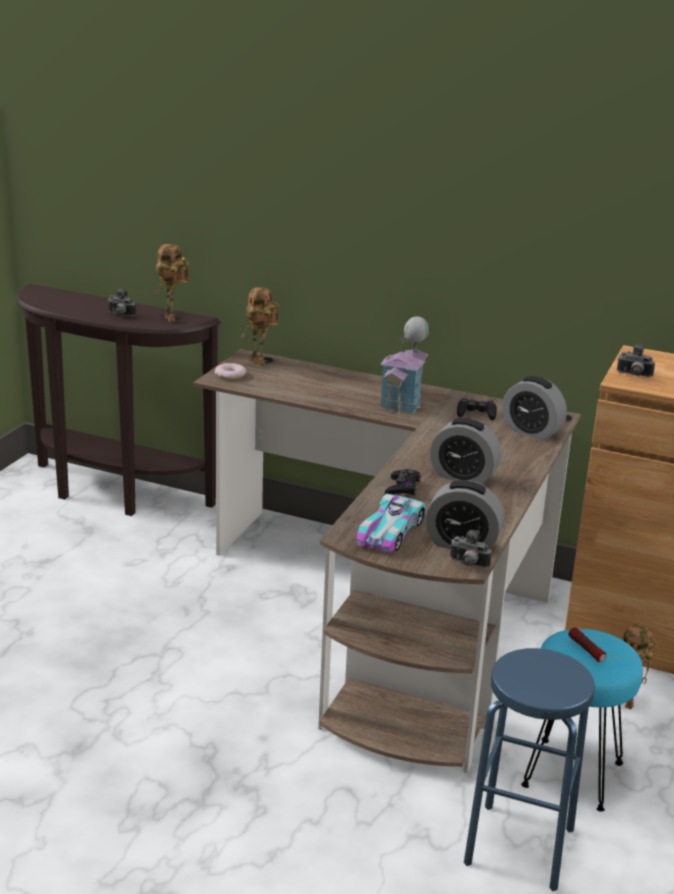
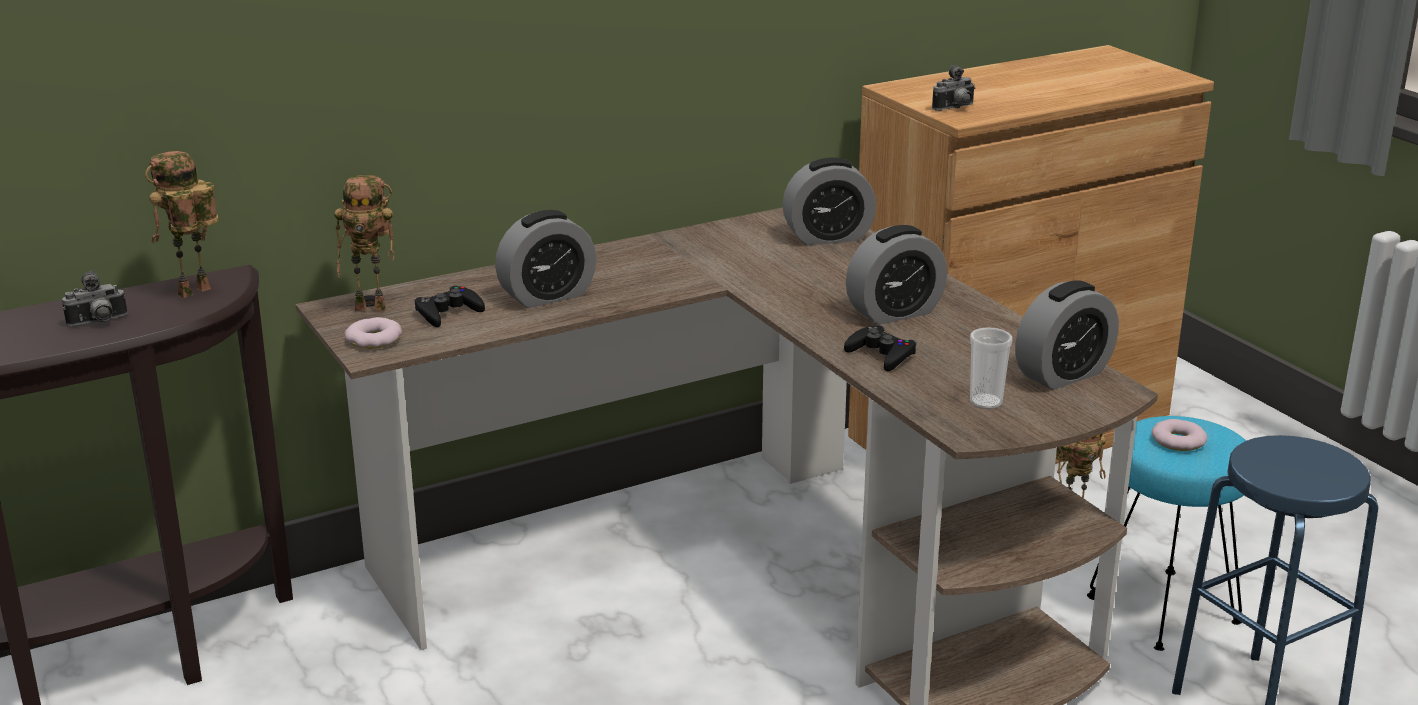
camera: 50 degrees left, 0 degrees up
toy robot [155,244,189,322] -> toy robot turned 120 degrees clockwise [145,151,219,298]
toy car [356,493,425,553] -> cup [970,327,1012,409]
toy house [379,316,429,416] -> none
camera [450,530,491,568] -> none
black game controller [457,398,497,420] -> black game controller moved to [414,286,485,327]
flashlight [569,627,606,662] -> donut [1152,419,1207,451]
none -> alarm clock [495,210,596,308]

